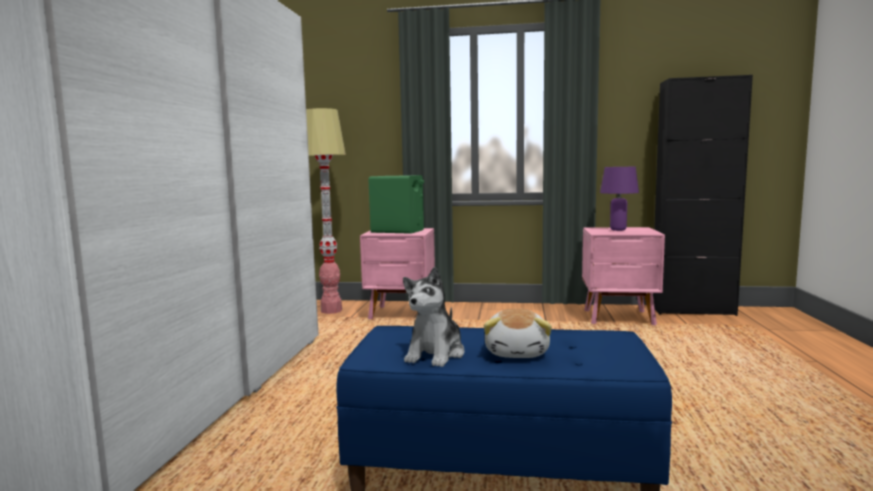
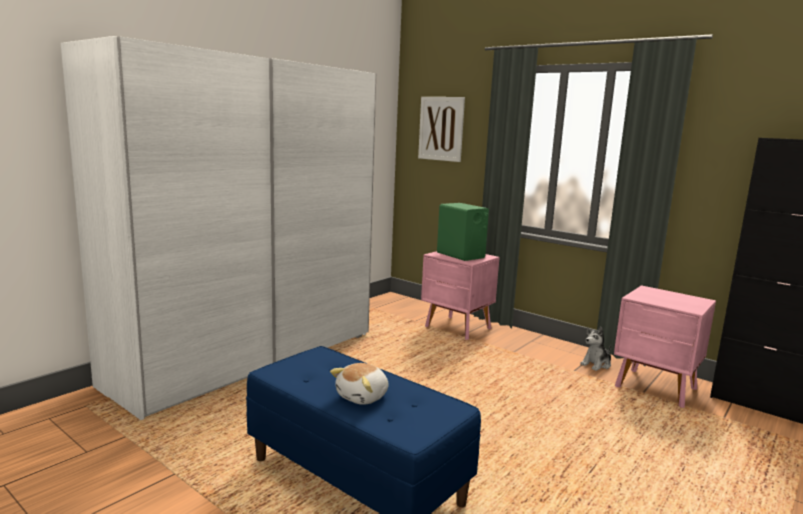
camera: 30 degrees right, 5 degrees up
floor lamp [306,108,346,314] -> none
plush toy [403,267,464,367] -> plush toy moved to [580,327,611,371]
purple table lamp [600,167,639,231] -> none
none -> picture [418,97,465,162]

